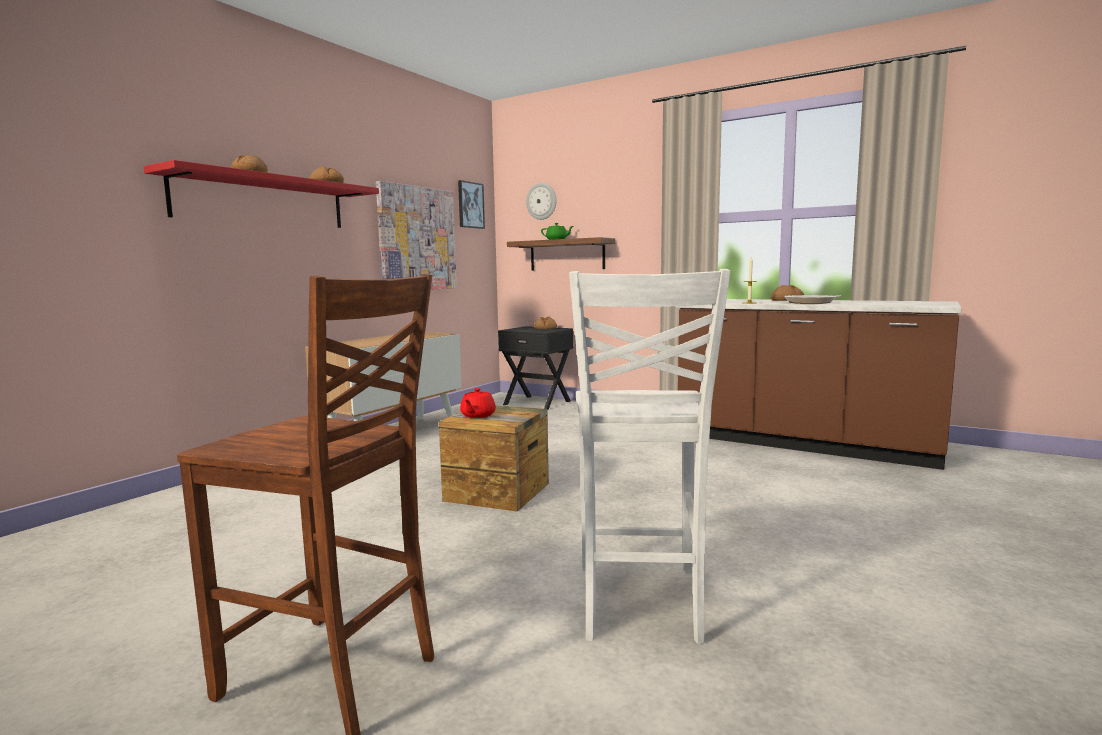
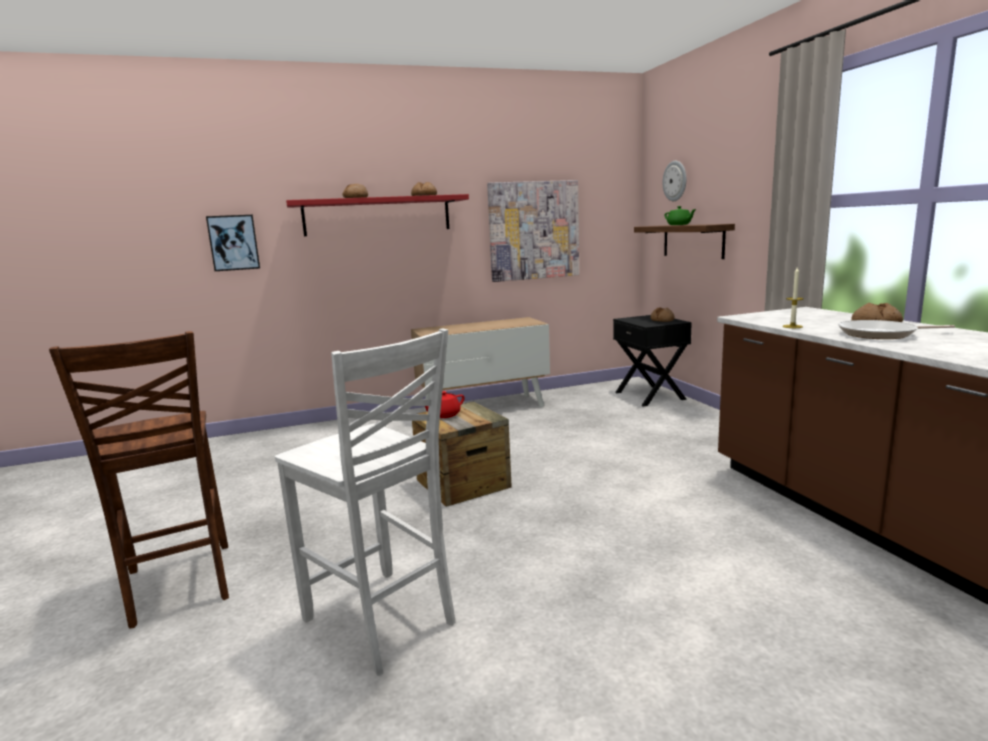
camera: 40 degrees right, 5 degrees up
picture [458,180,485,229] -> picture moved to [206,215,260,271]
white chair [569,269,730,645] -> white chair turned 90 degrees counterclockwise [275,328,456,676]

